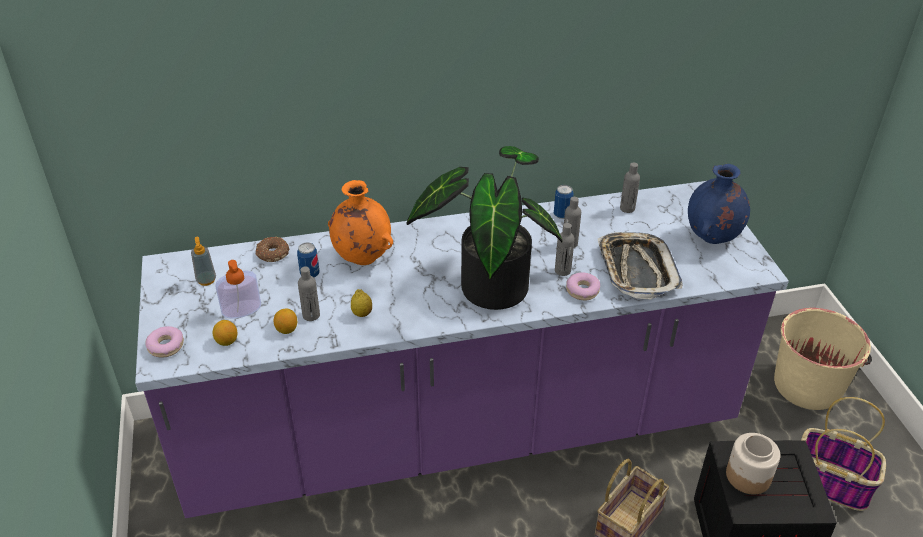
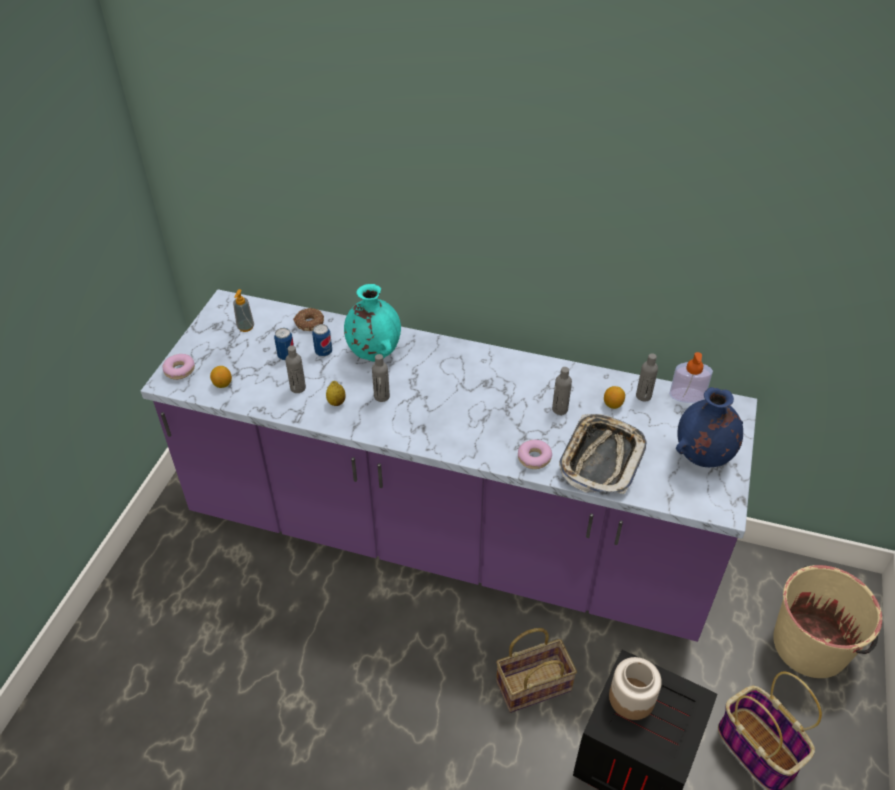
camera: 30 degrees right, 5 degrees up
soap dispenser [215,260,261,319] -> soap dispenser moved to [669,352,713,403]
lemon [274,309,297,334] -> lemon moved to [604,386,625,409]
orange vase [328,180,393,265] -> turquoise vase [344,284,401,362]
potted plant [407,146,563,310] -> none
can [554,185,573,219] -> can moved to [274,328,294,360]
grey bottle [555,223,575,276] -> grey bottle moved to [372,354,390,402]

